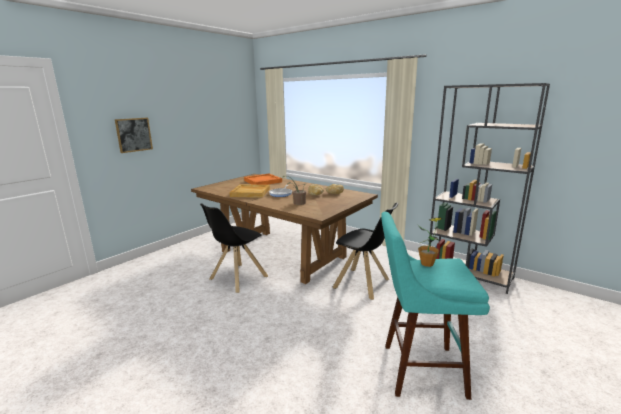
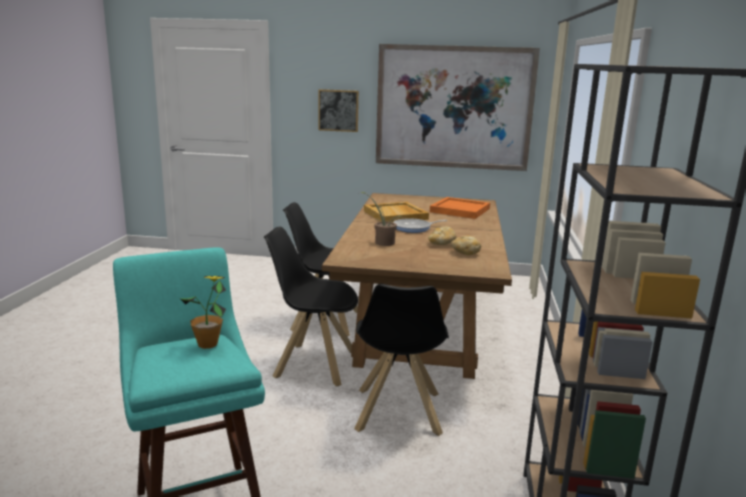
camera: 60 degrees right, 0 degrees up
none -> black chair [264,227,358,386]
none -> picture [376,44,540,171]

